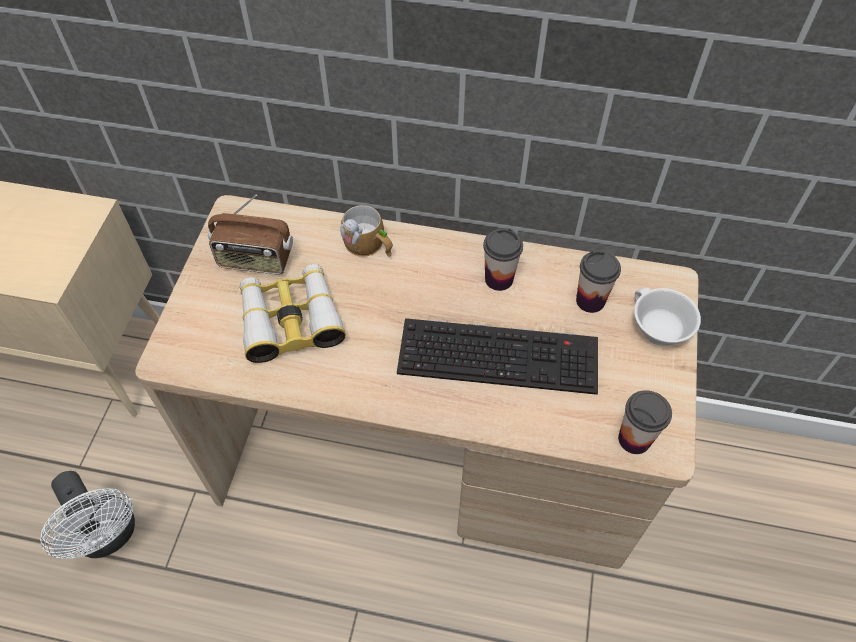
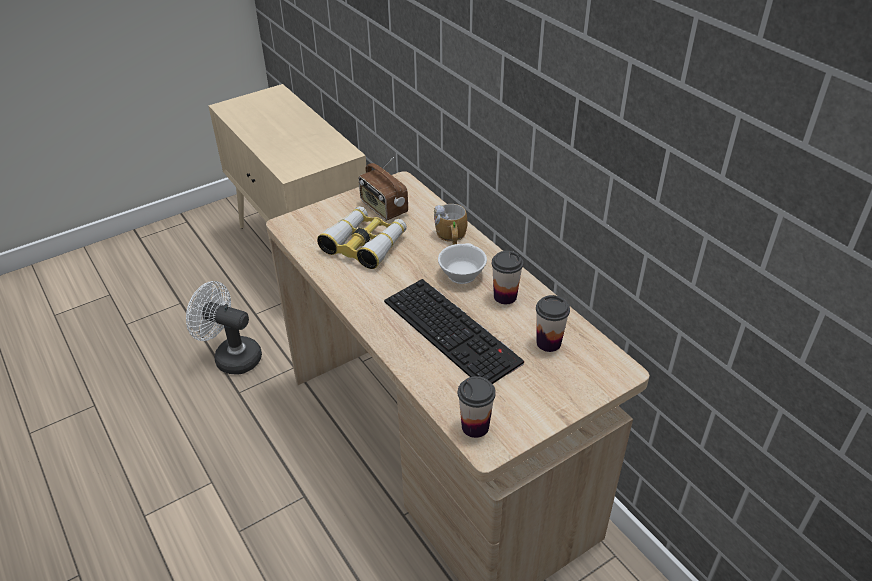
camera: 45 degrees right, 15 degrees down
white fan [40,471,135,559] -> white fan turned 105 degrees clockwise [186,281,262,375]
white cup [634,287,701,346] -> white cup moved to [438,243,487,284]

